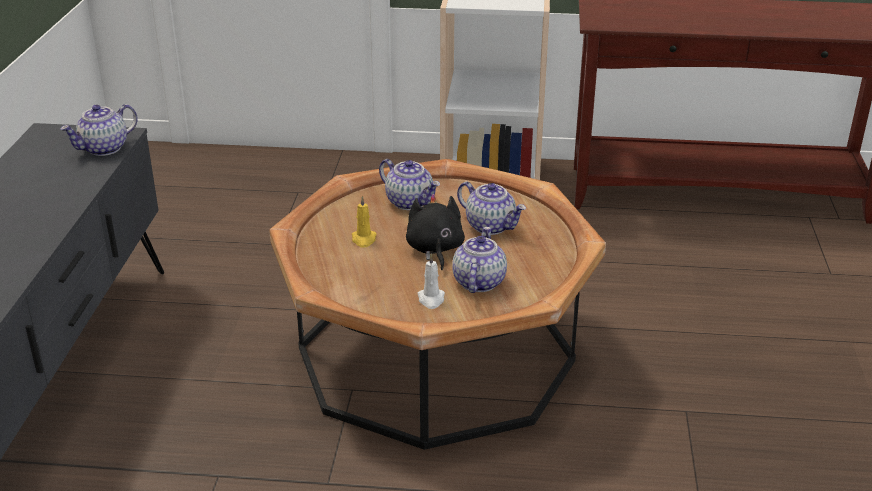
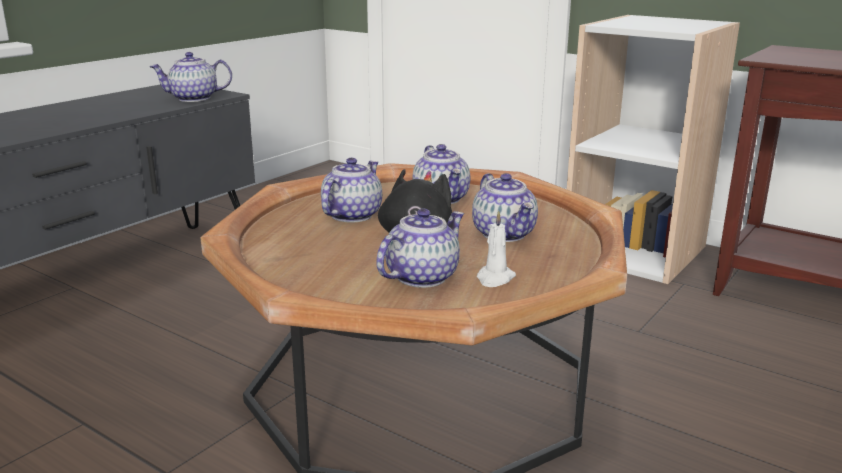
camera: 30 degrees right, 10 degrees down
yellow candle [352,196,377,248] -> teapot [321,158,382,223]
white candle [418,253,445,309] -> white candle moved to [477,210,516,287]

